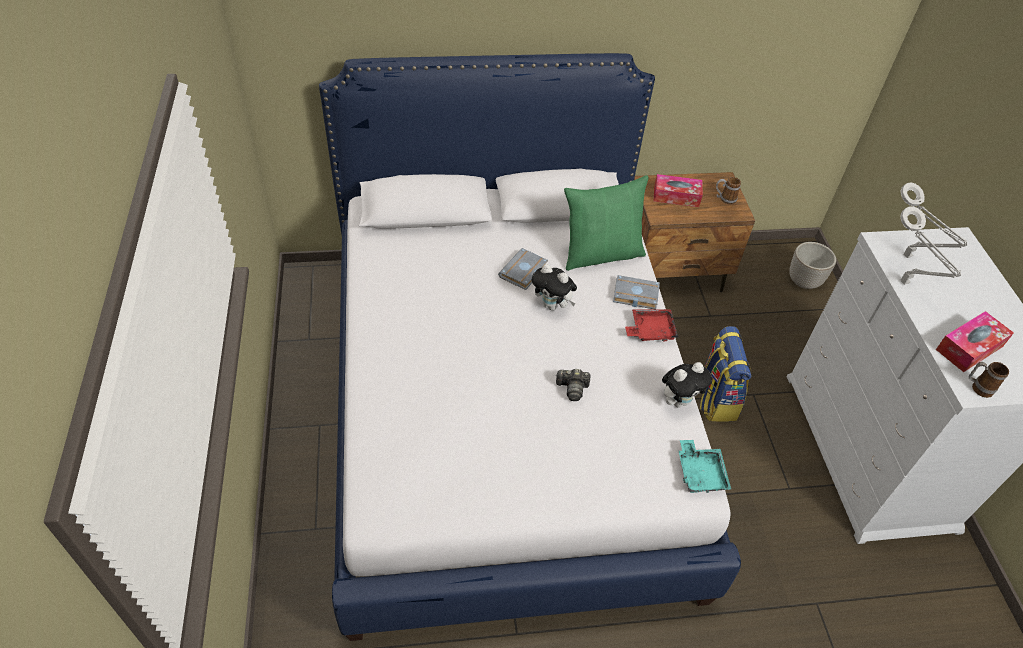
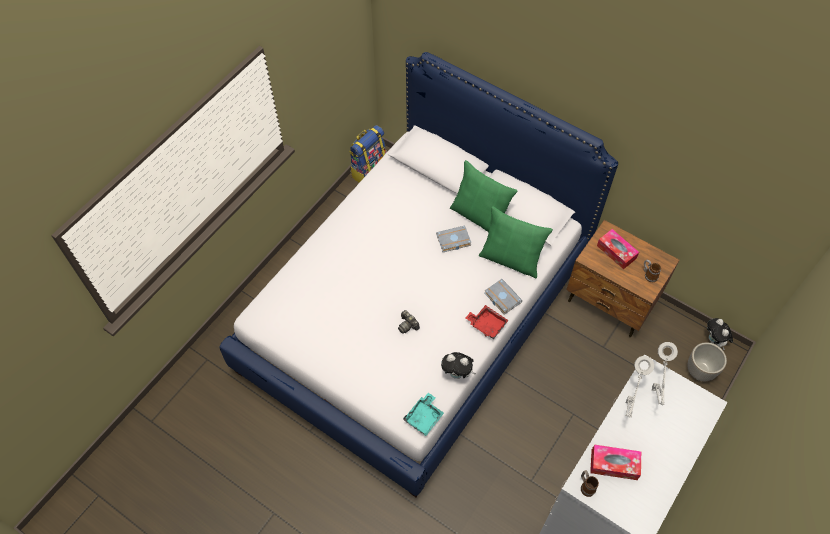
camera: 45 degrees right, 10 degrees up
plush toy [532,264,577,311] -> plush toy moved to [707,318,733,350]
backpack [700,326,752,422] -> backpack moved to [349,125,387,183]
none -> green pillow [450,160,517,232]

